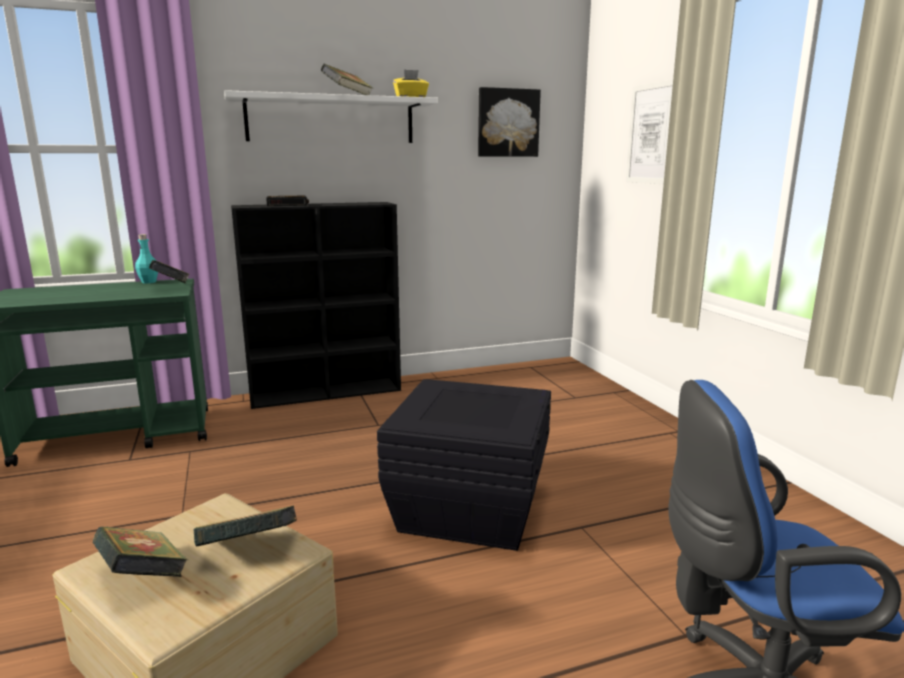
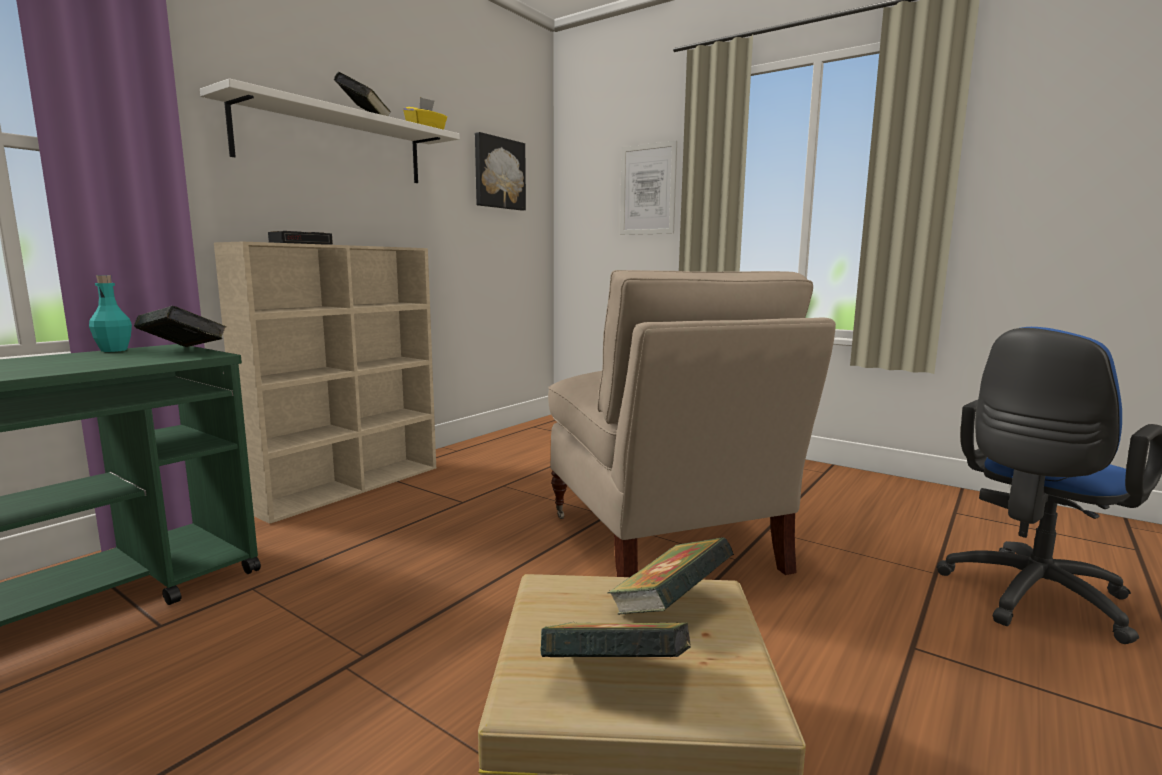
camera: 35 degrees left, 5 degrees down
black bookcase [231,202,401,409] -> beige bookcase [214,242,436,524]
black storage box [377,379,551,551] -> beige chair [548,270,836,577]

